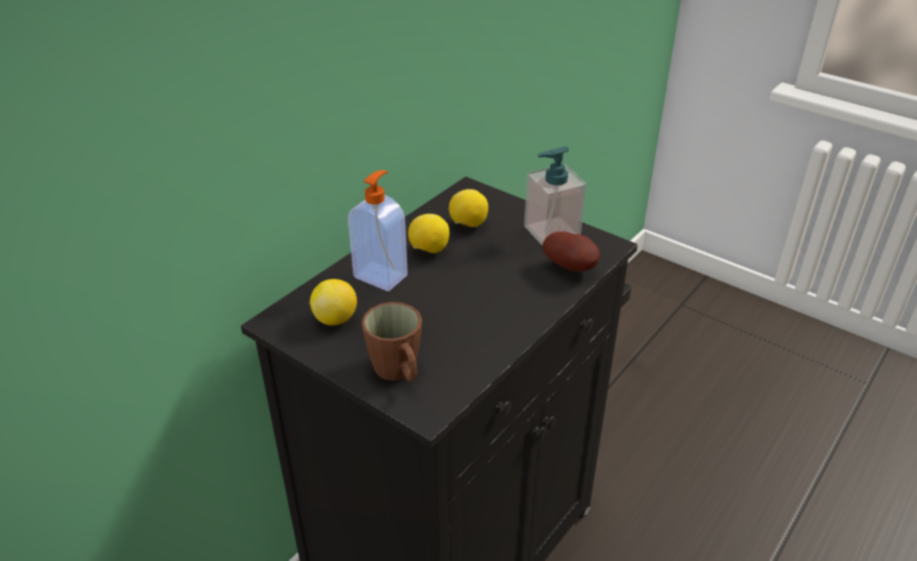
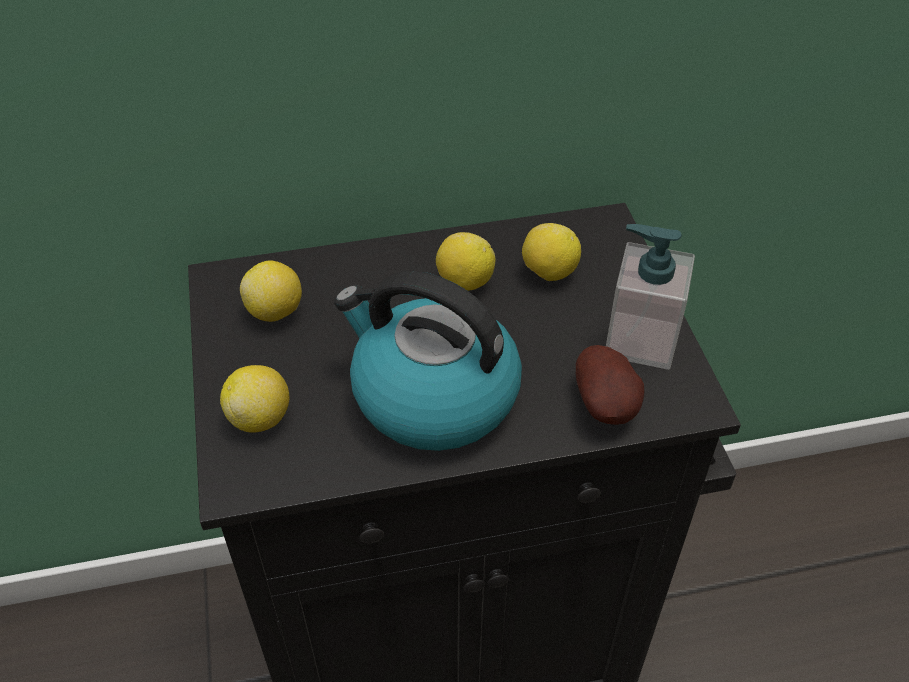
camera: 40 degrees right, 10 degrees up
soap dispenser [348,170,408,291] -> none
brown mug [361,302,422,381] -> lemon [220,365,289,433]
none -> kettle [334,271,522,451]

